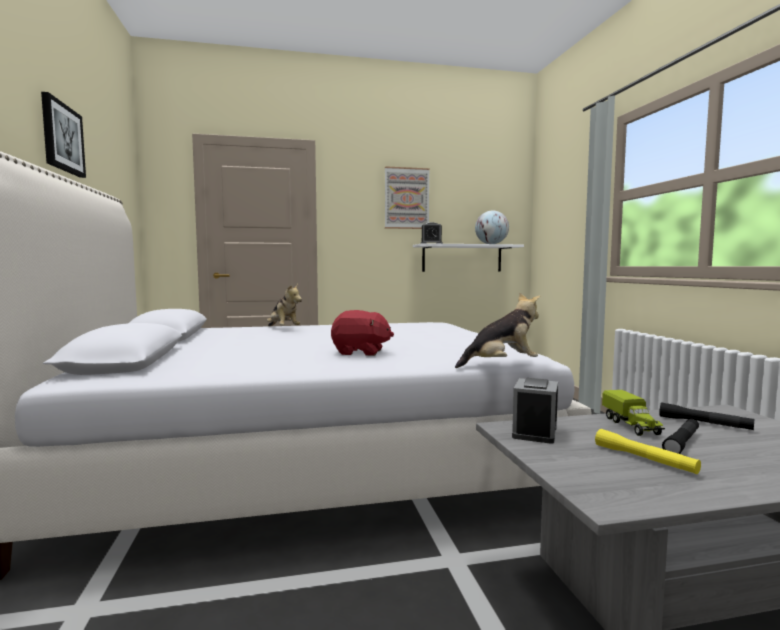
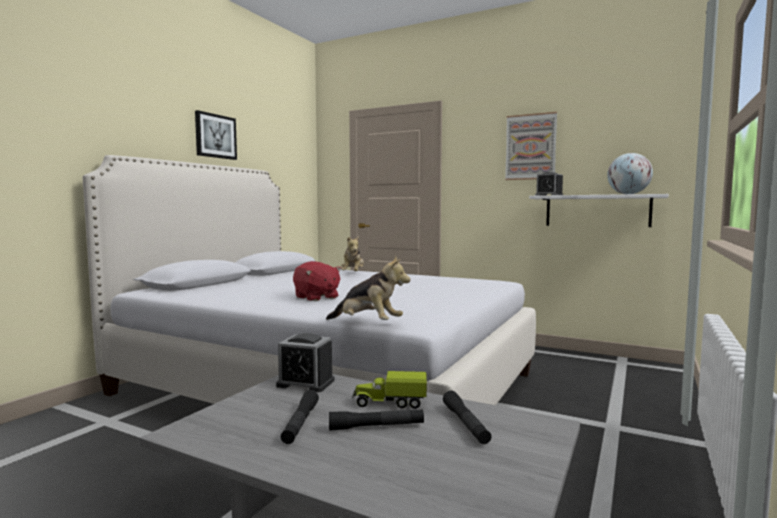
camera: 40 degrees right, 0 degrees up
alarm clock [512,378,558,444] -> alarm clock turned 135 degrees counterclockwise [276,333,334,392]
yellow flashlight [595,429,701,474] -> black flashlight [281,390,319,444]
toy truck [602,390,665,436] -> toy truck turned 60 degrees clockwise [352,371,427,409]

